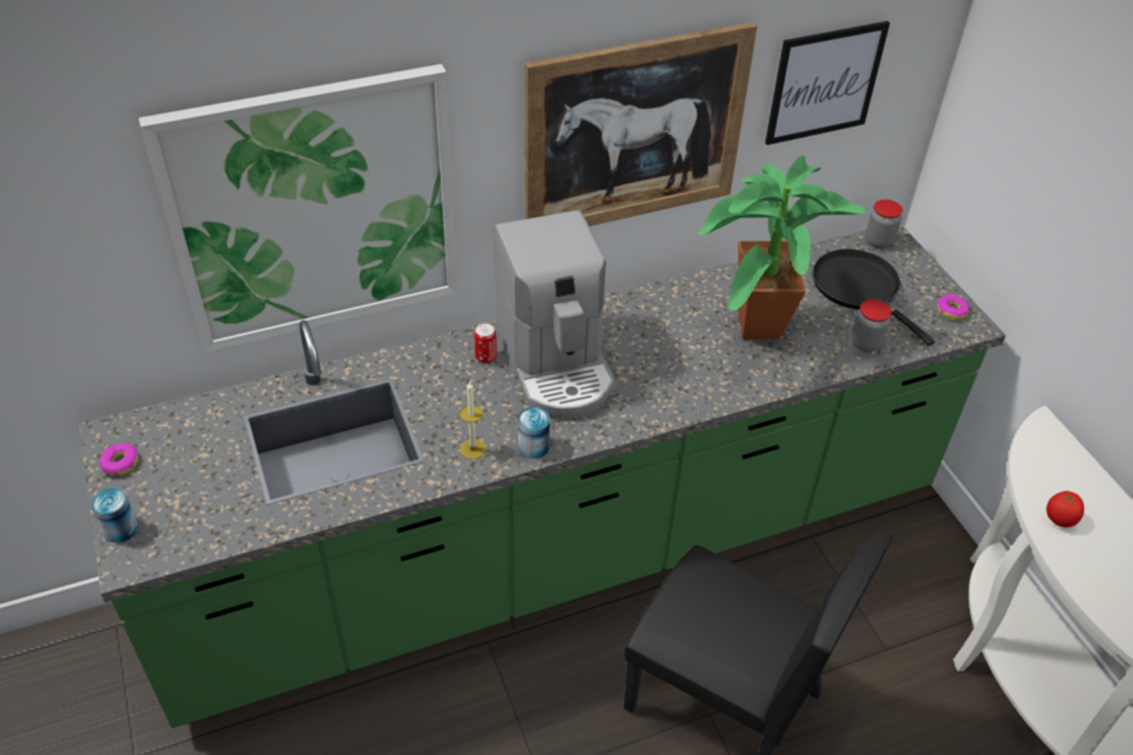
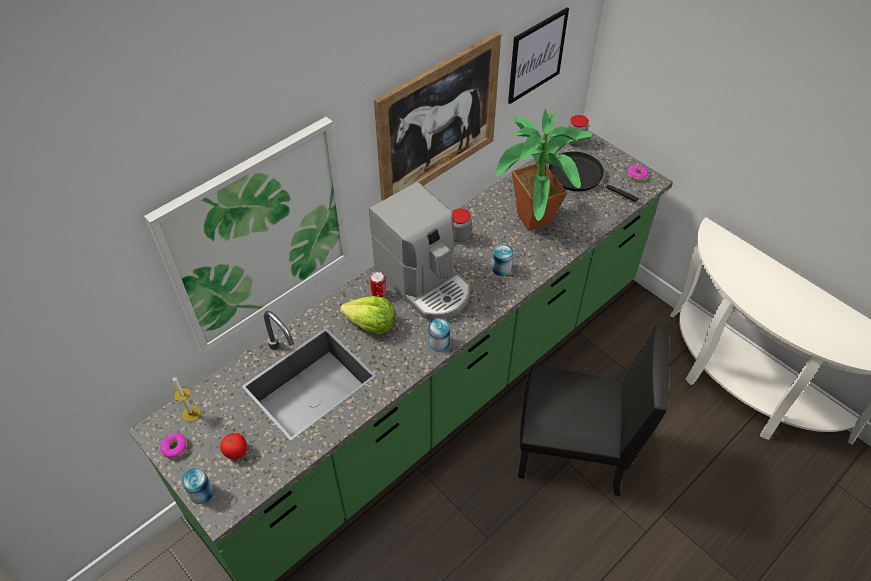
camera: 20 degrees left, 5 degrees up
candle [460,382,486,459] -> candle moved to [173,376,201,422]
jar [851,299,892,352] -> jar moved to [452,208,471,242]
tomato [1046,491,1084,527] -> tomato moved to [220,433,247,460]
none -> lettuce [340,296,396,335]
none -> can [492,244,513,276]

